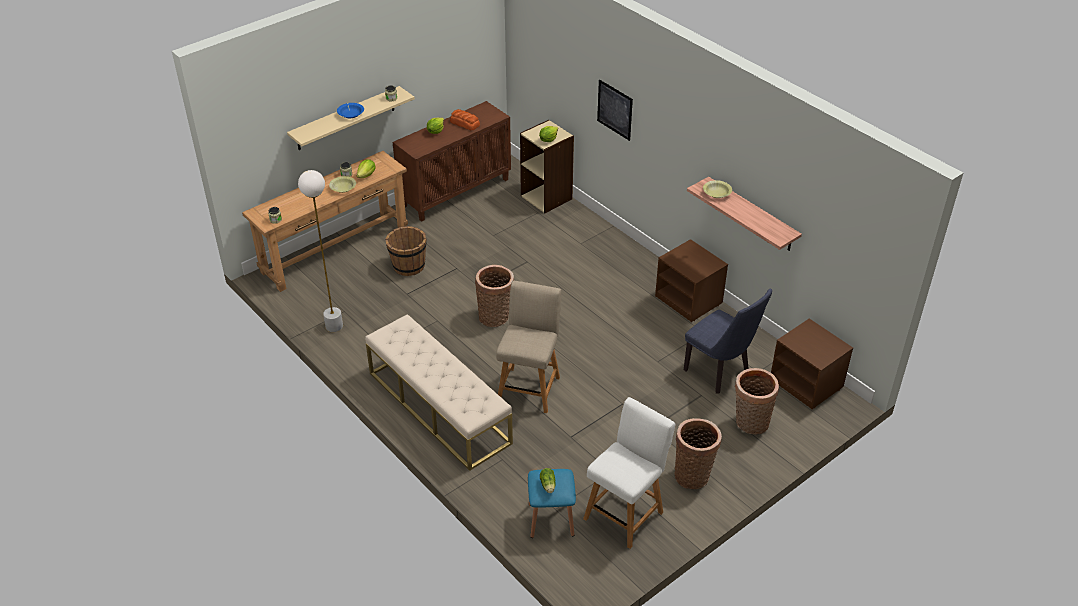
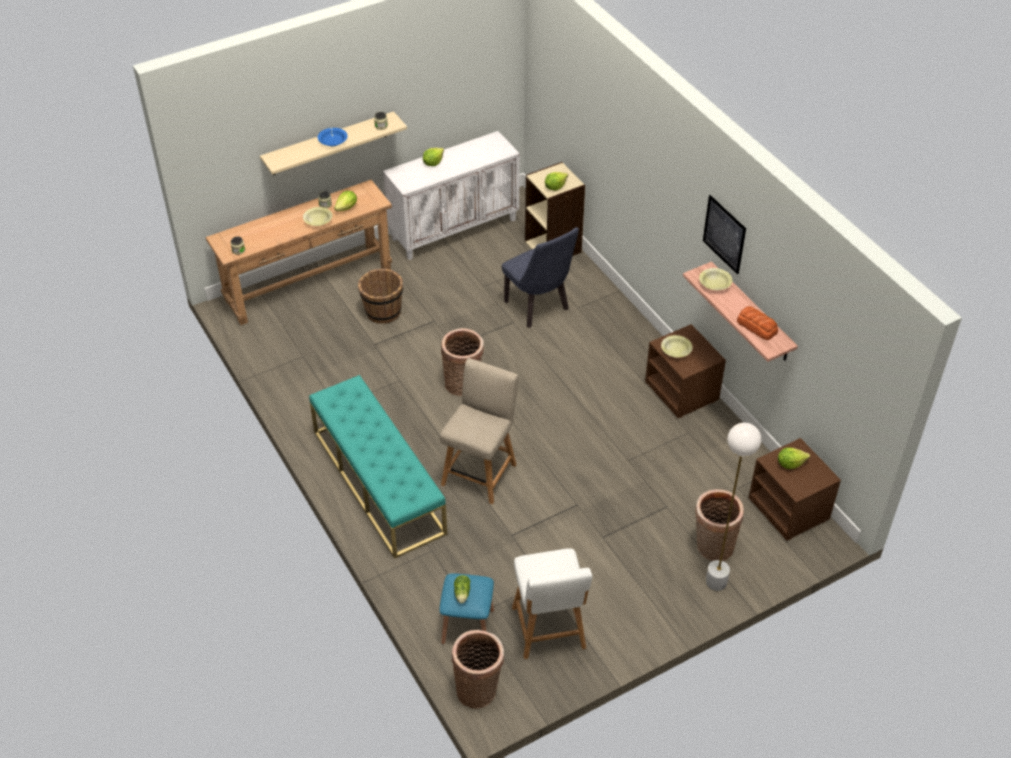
camera: 10 degrees right, 5 degrees up
white floor lamp [298,170,343,332] -> white floor lamp moved to [706,423,761,591]
beige bench [365,314,513,471] -> turquoise bench [309,375,447,559]
brown cabinet [393,101,511,222] -> white cabinet [383,131,520,260]
bread [450,109,480,130] -> bread moved to [737,306,778,340]
white chair [583,397,675,549] -> white chair turned 120 degrees clockwise [512,548,593,659]
picture [597,80,633,141] -> picture moved to [703,195,746,274]
basket [675,418,722,489] -> basket moved to [452,630,504,709]
blue chair [684,289,772,394] -> blue chair moved to [502,227,579,328]
none -> yellow bowl [661,335,693,358]
none -> lettuce [778,448,810,469]

